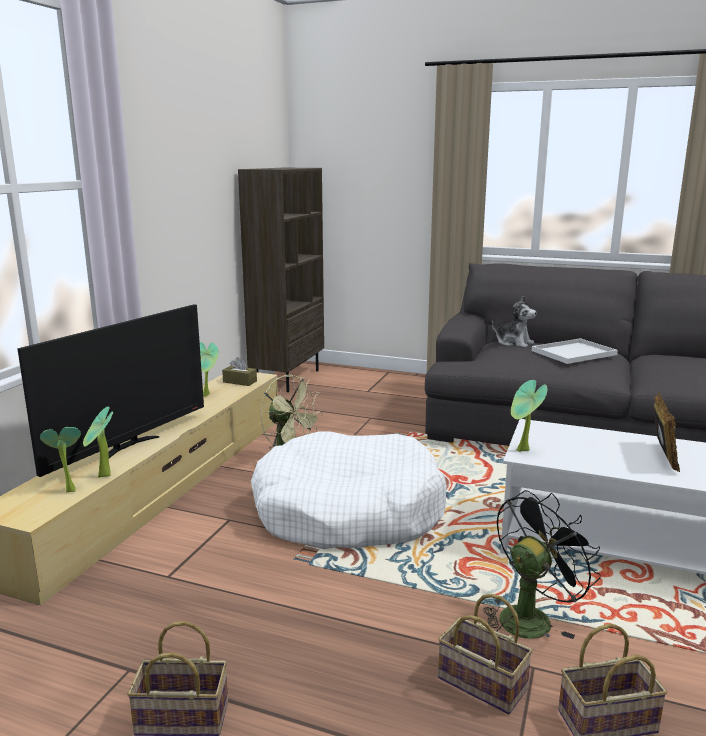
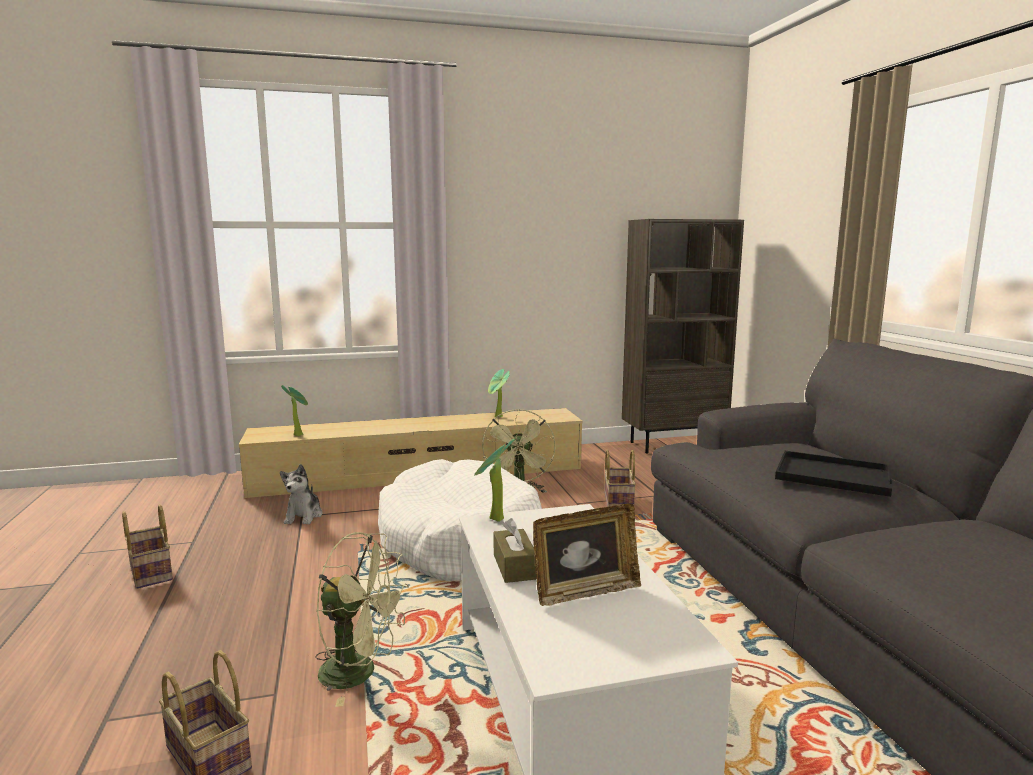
camera: 55 degrees right, 5 degrees down
television [17,304,204,477] -> none
potted plant [83,407,113,478] -> none
brown tissue box [222,357,257,386] -> brown tissue box moved to [493,518,537,583]
basket [438,593,533,714] -> basket moved to [604,449,636,507]
black fan [483,490,601,639] -> green fan [315,532,409,707]
plush toy [492,296,537,347] -> plush toy moved to [280,464,322,524]
white tray [532,338,618,364] -> black tray [775,451,892,497]

